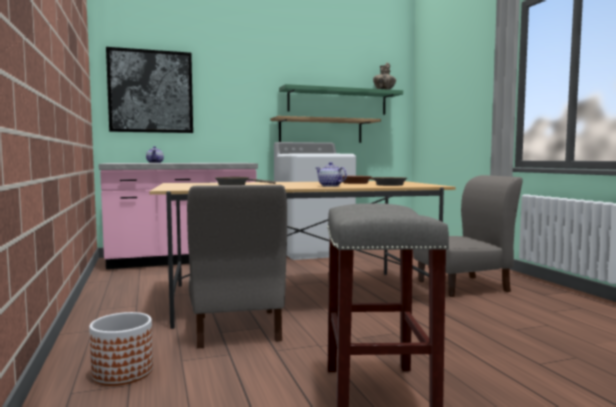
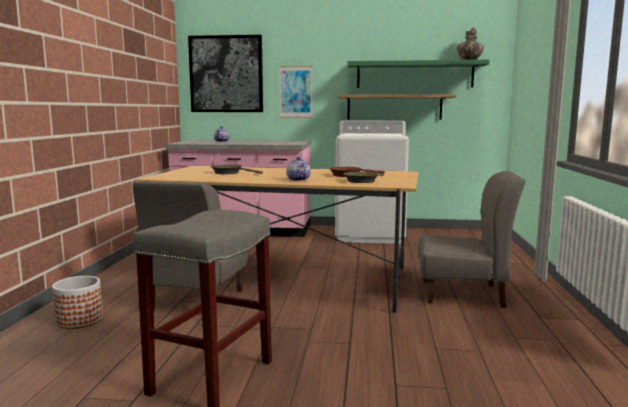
camera: 25 degrees right, 5 degrees up
none -> picture [279,66,312,118]

